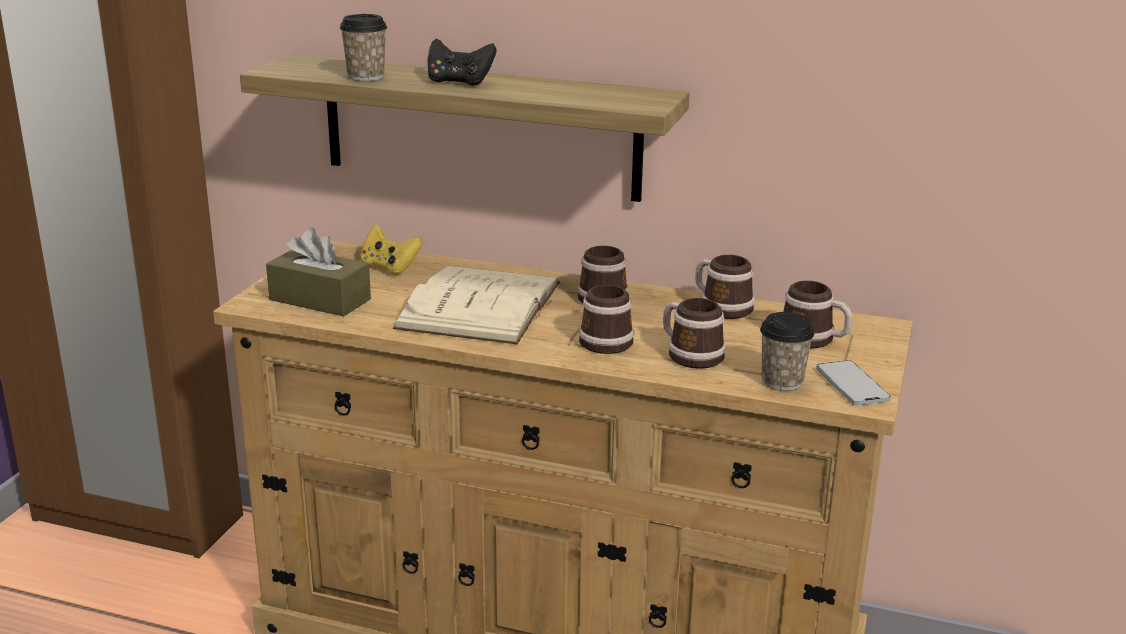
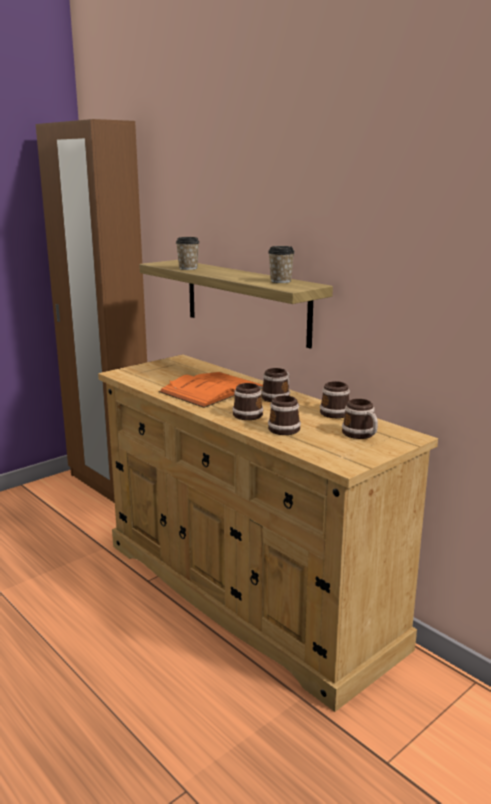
camera: 30 degrees right, 5 degrees down
brown tissue box [266,228,371,316] -> none
yellow game controller [360,224,423,275] -> none
beige book [393,266,560,344] -> orange book [159,372,263,408]
black game controller [427,38,497,86] -> none
cup [760,312,814,391] -> cup moved to [268,246,295,283]
phone [816,360,891,406] -> none

